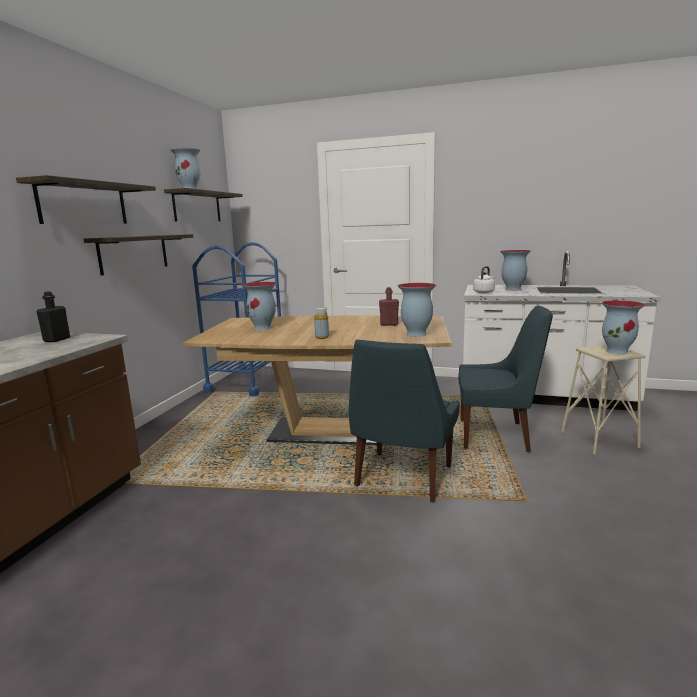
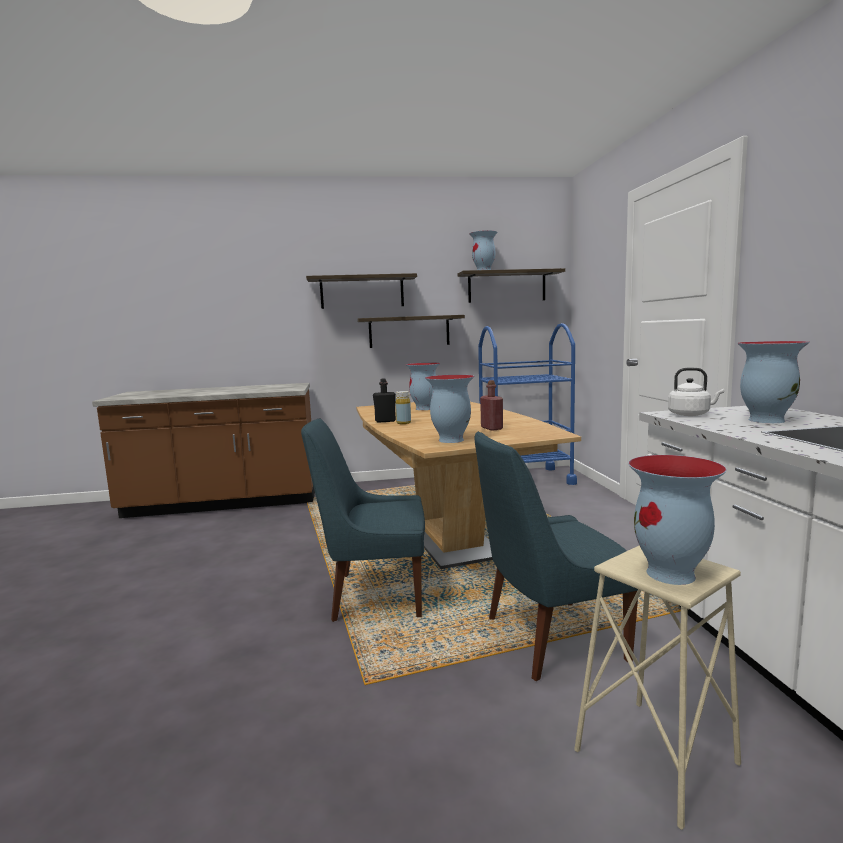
camera: 65 degrees right, 5 degrees down
black bottle [36,291,70,342] -> black bottle moved to [373,378,396,423]
blue chair [458,305,553,453] -> blue chair turned 90 degrees clockwise [475,431,638,681]

